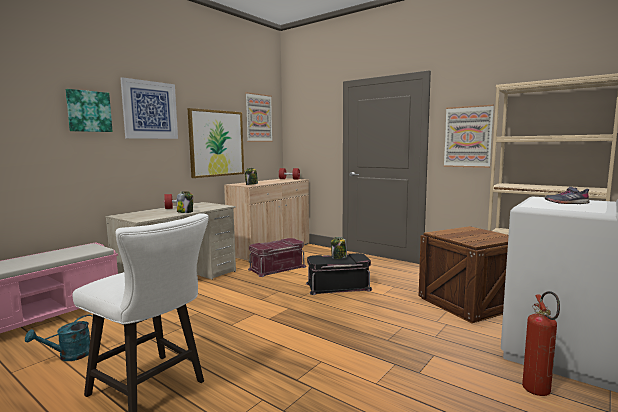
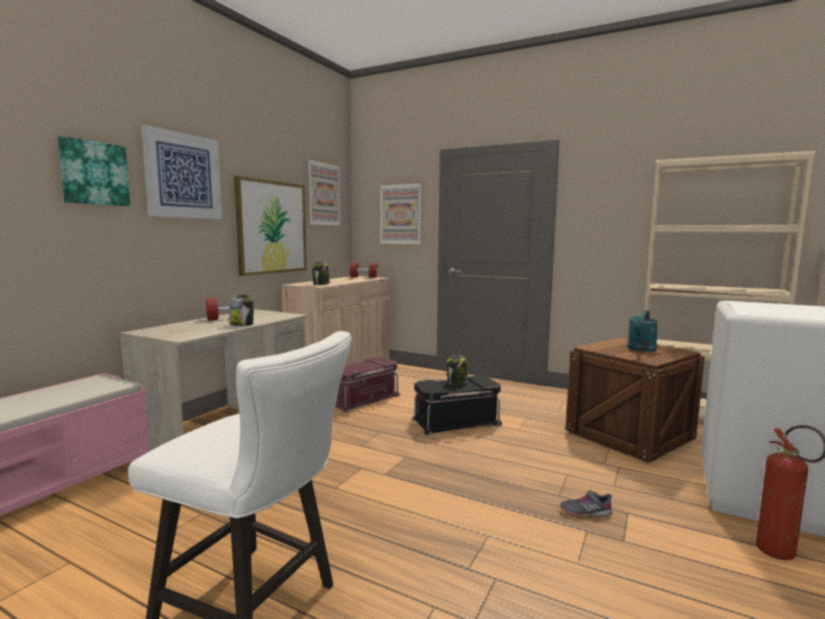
camera: 10 degrees left, 0 degrees up
turquoise watering can [25,315,93,361] -> turquoise watering can moved to [627,310,658,352]
picture [444,105,494,168] -> picture moved to [380,182,421,246]
grey shoe [545,187,590,204] -> grey shoe moved to [560,490,612,518]

